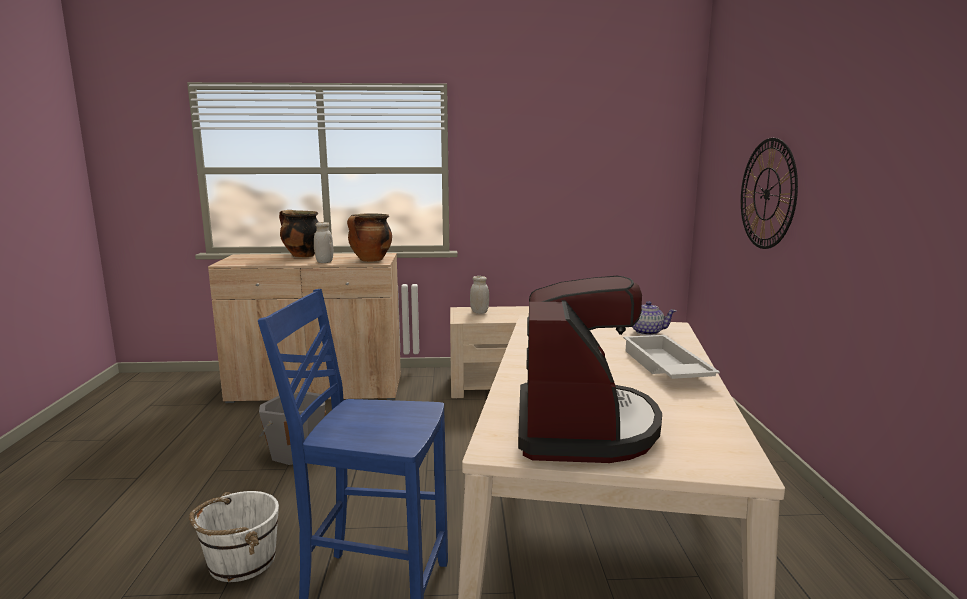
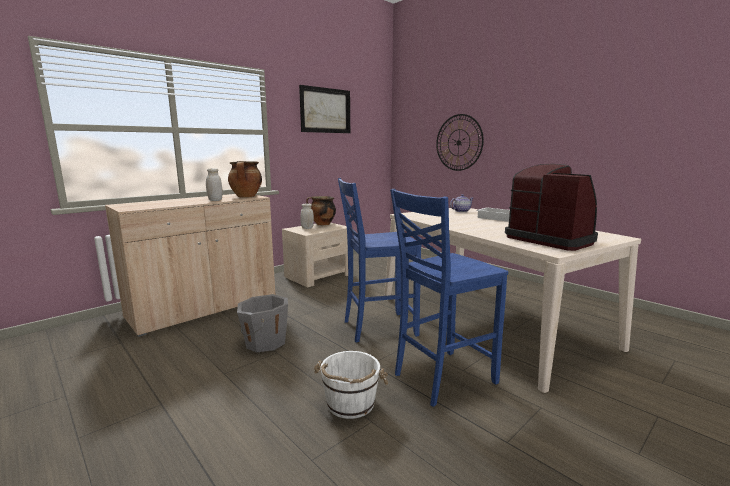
camera: 40 degrees left, 0 degrees up
cooking pot [279,210,319,257] -> cooking pot moved to [306,196,336,225]
none -> picture [299,85,350,133]
none -> blue chair [338,178,421,343]

